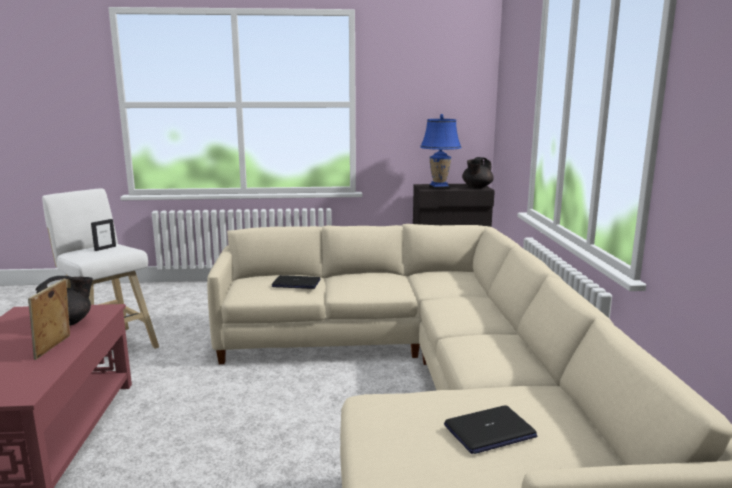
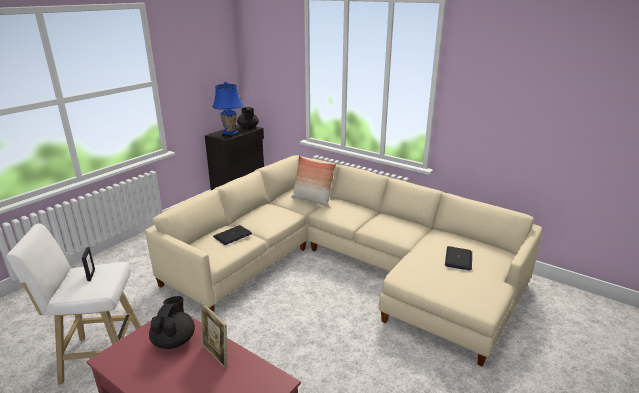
camera: 50 degrees left, 10 degrees up
none -> pillow [291,156,336,207]

